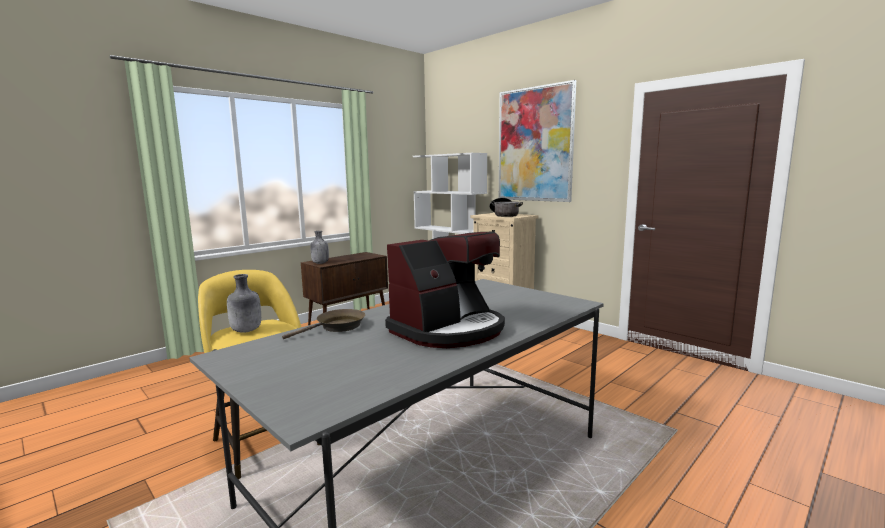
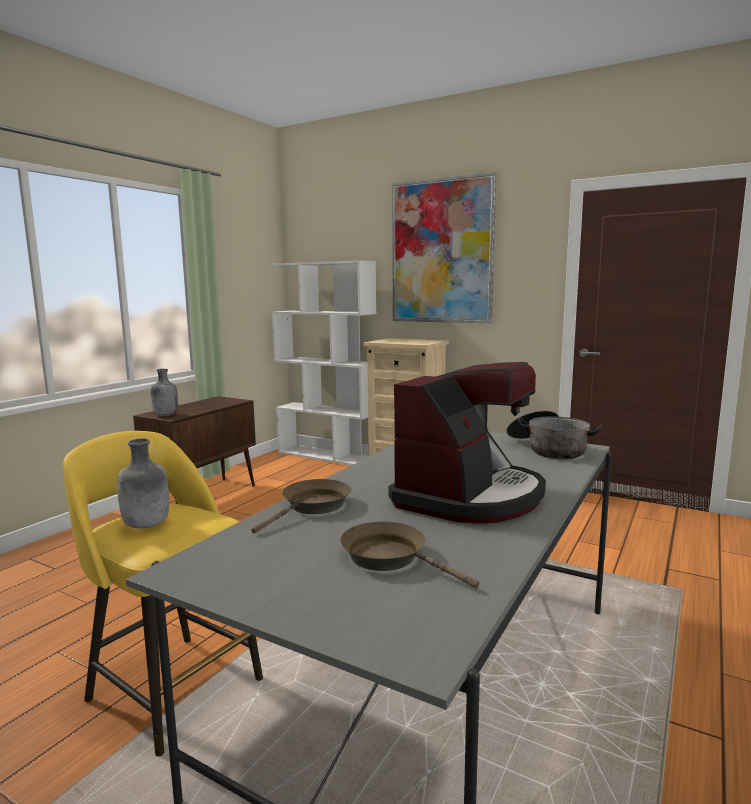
camera: 15 degrees left, 0 degrees up
cooking pot [490,198,523,217] -> cooking pot moved to [506,410,602,459]
none -> brown frying pan [340,522,479,588]

